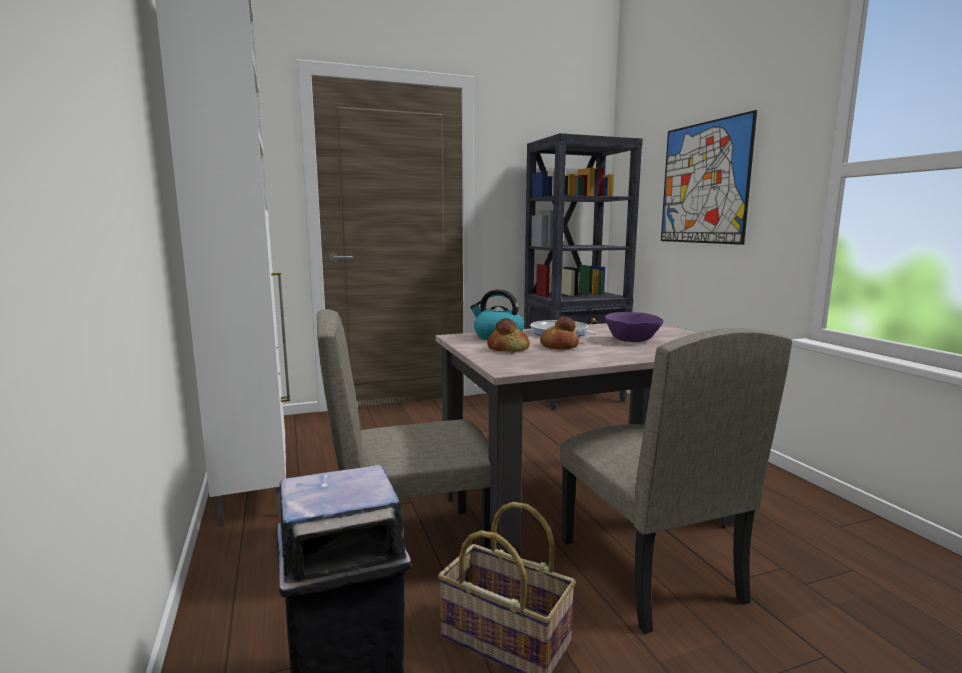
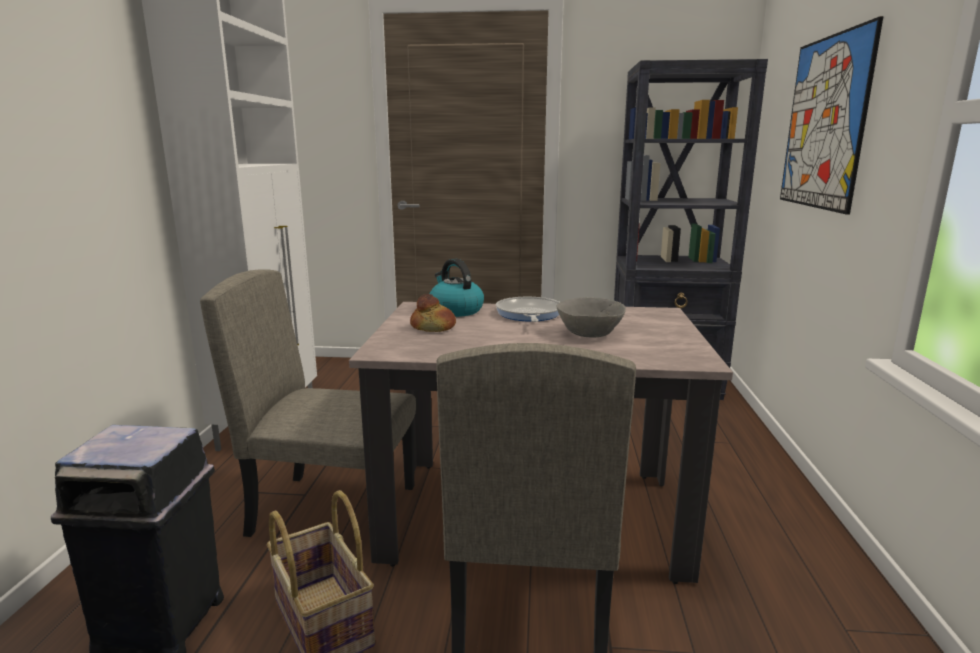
camera: 25 degrees right, 5 degrees up
bread [540,316,579,350] -> none
purple bowl [605,312,664,342] -> grey bowl [557,297,626,338]

